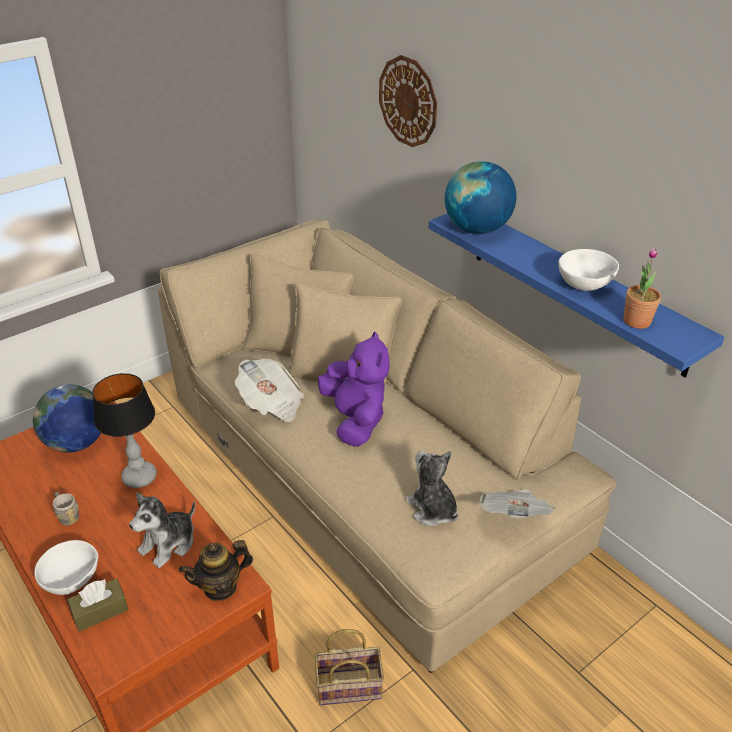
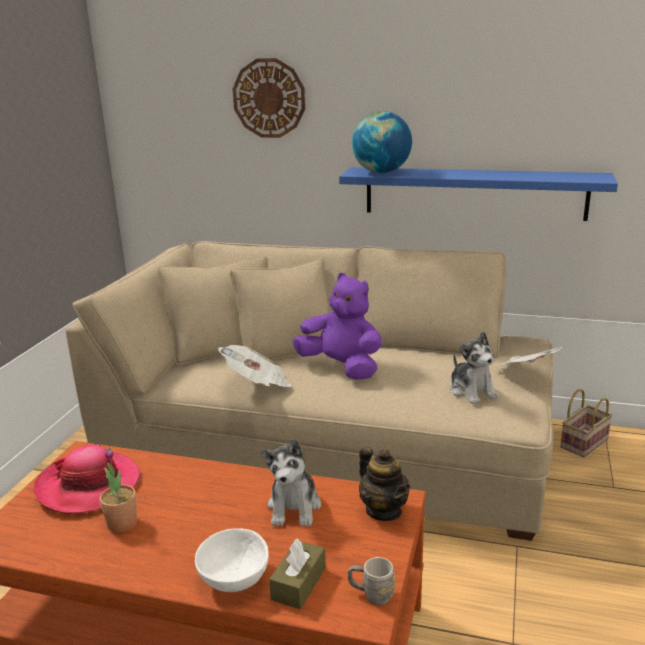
camera: 35 degrees left, 15 degrees down
globe [33,385,101,453] -> hat [33,445,141,514]
grey mug [53,492,79,526] -> grey mug moved to [348,557,396,605]
table lamp [93,373,157,488] -> none
teapot [179,540,253,601] -> teapot turned 60 degrees counterclockwise [359,447,410,521]
basket [315,629,384,705] -> basket moved to [560,389,613,457]
plush toy [406,451,458,526] -> plush toy turned 135 degrees counterclockwise [450,331,498,404]
white bowl [558,249,619,291] -> none
potted plant [623,248,661,329] -> potted plant moved to [99,448,137,533]

